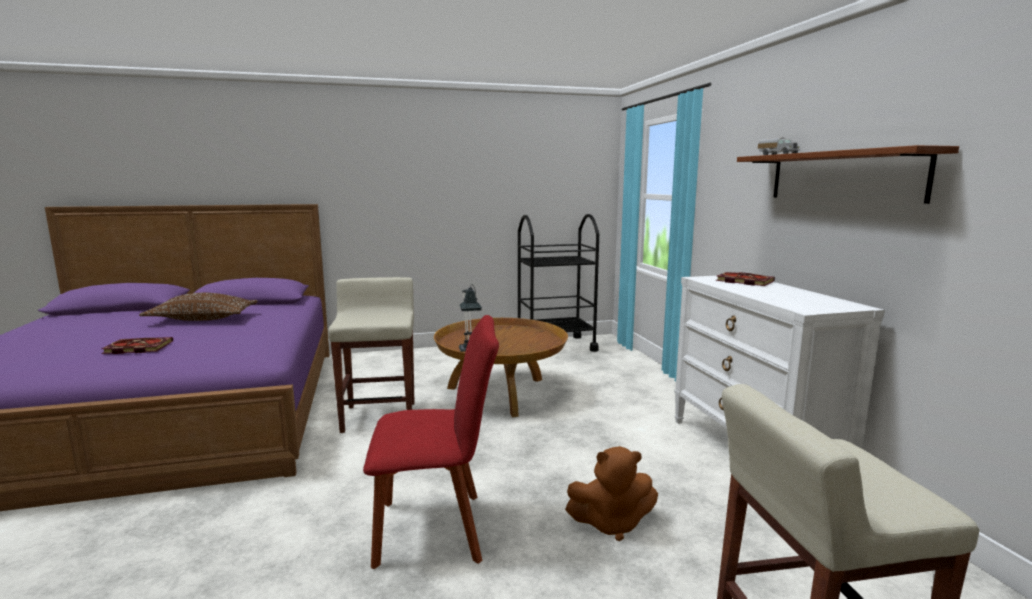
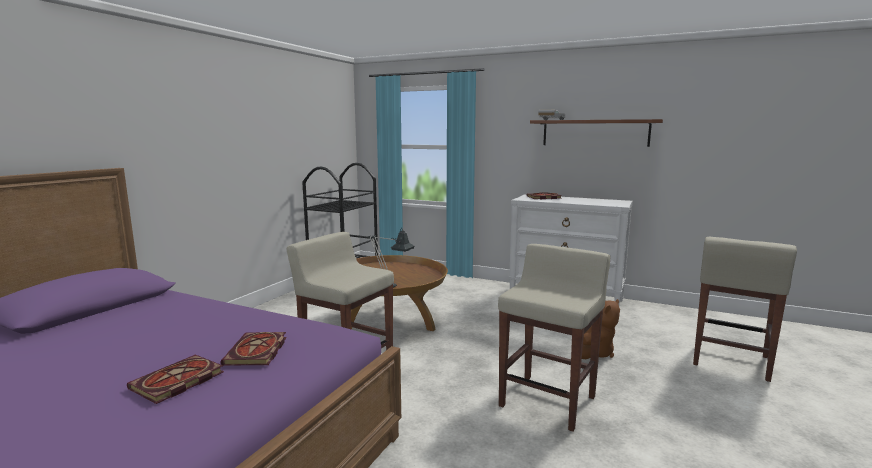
camera: 50 degrees left, 0 degrees up
brown pillow [139,293,258,321] -> none
red chair [363,315,499,569] -> beige stool [498,244,611,432]
none -> book [220,332,287,365]

